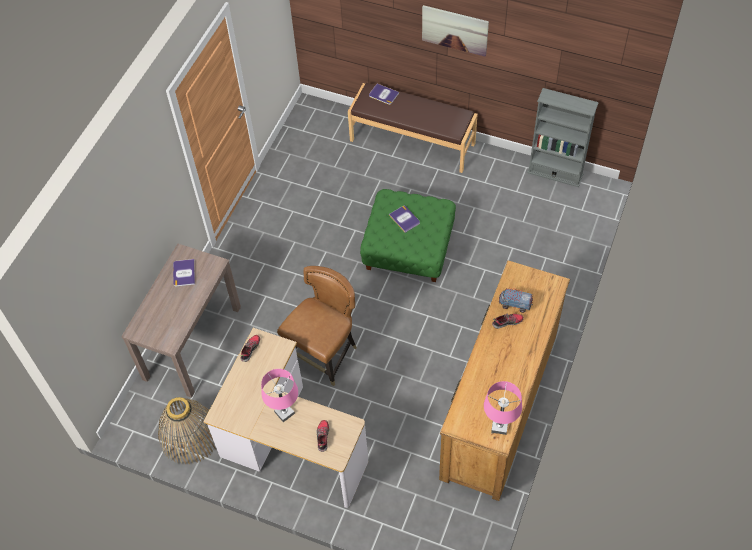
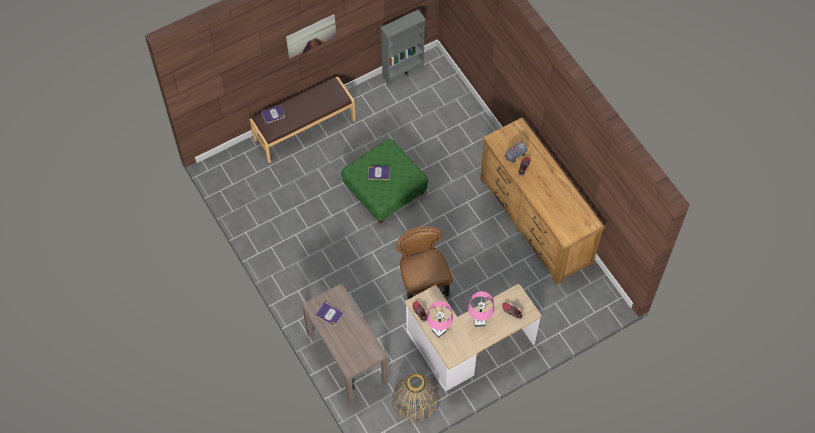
camera: 55 degrees left, 5 degrees up
pink table lamp [484,381,522,435] -> pink table lamp moved to [427,301,453,338]

